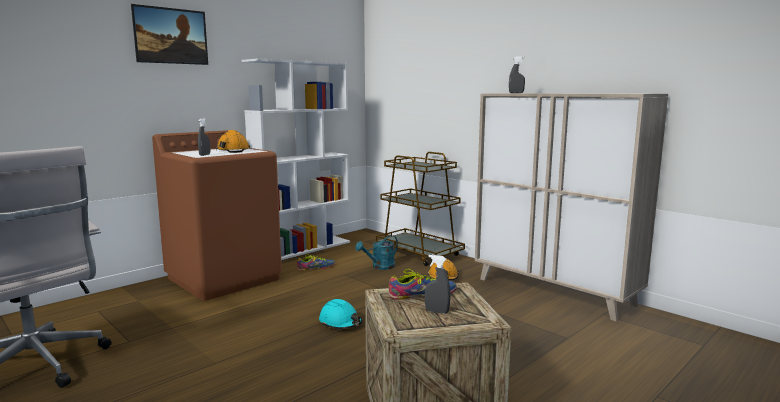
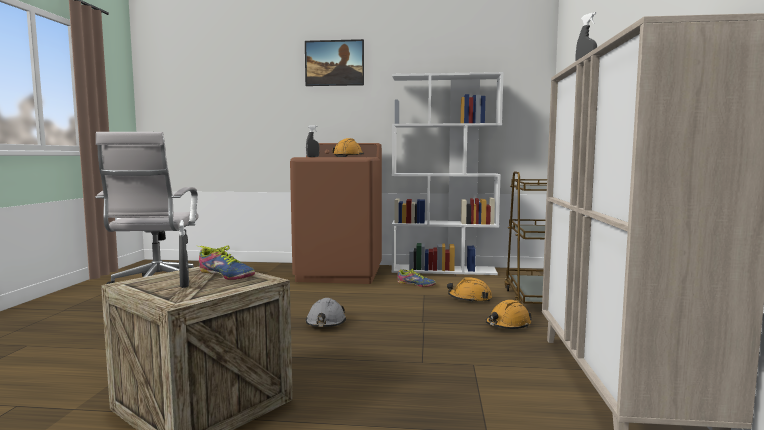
camera: 50 degrees right, 5 degrees down
turquoise hard hat [319,299,362,329] -> grey hard hat [306,298,346,327]
turquoise watering can [355,235,398,270] -> orange hard hat [447,277,492,303]

